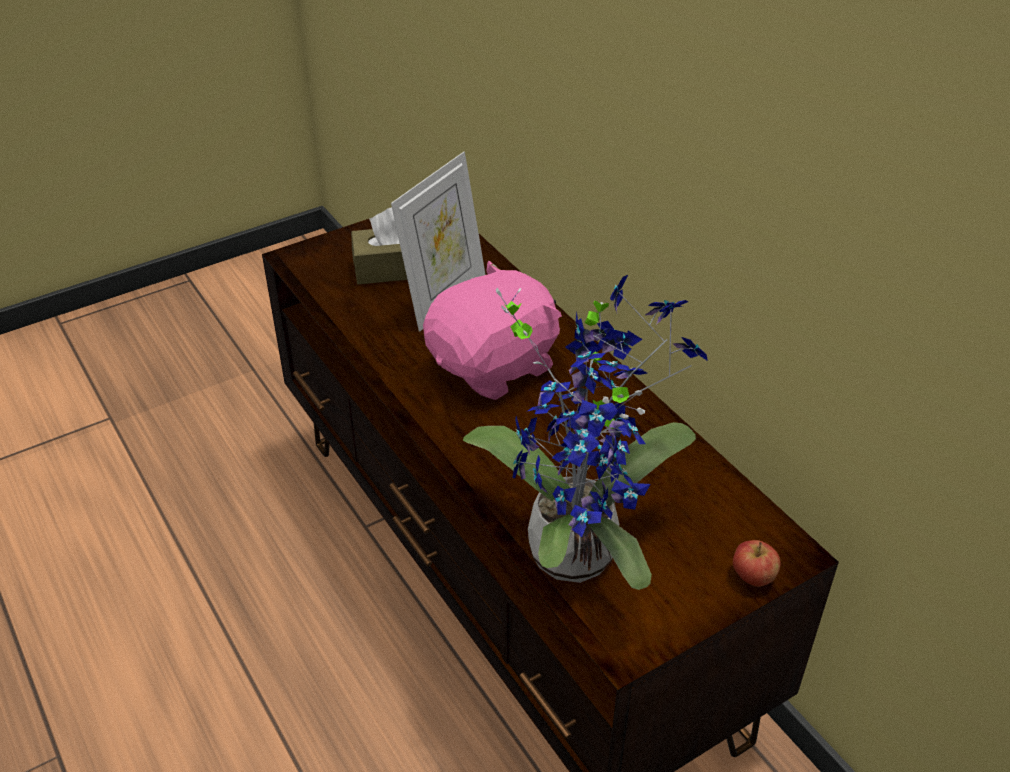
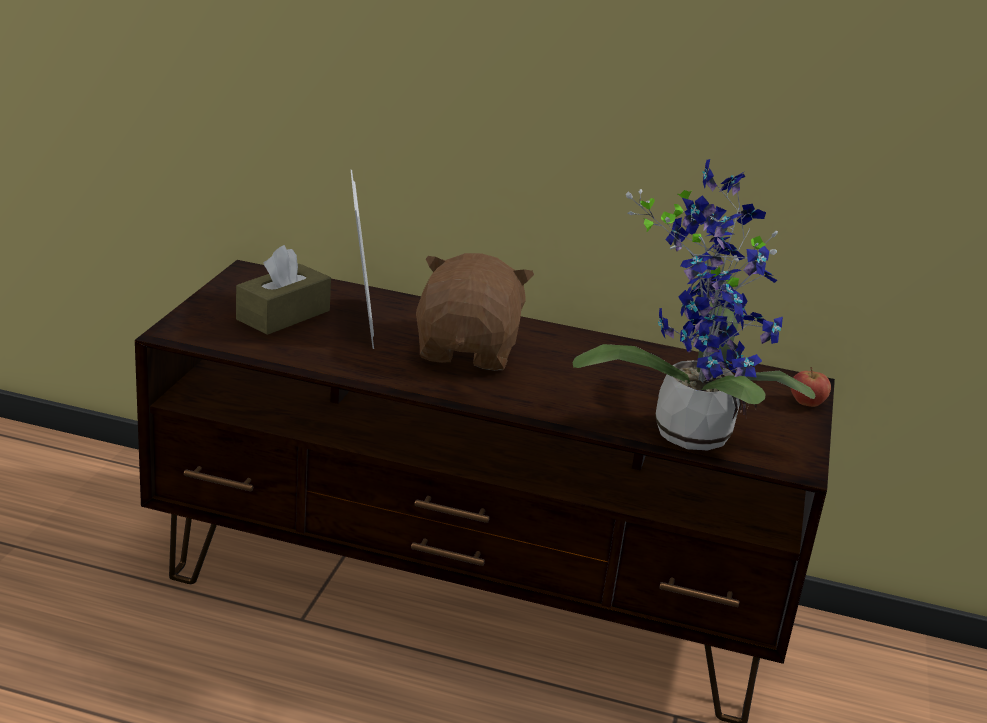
camera: 45 degrees left, 15 degrees down
pink plush toy [423,261,562,400] -> brown plush toy [416,253,534,371]

